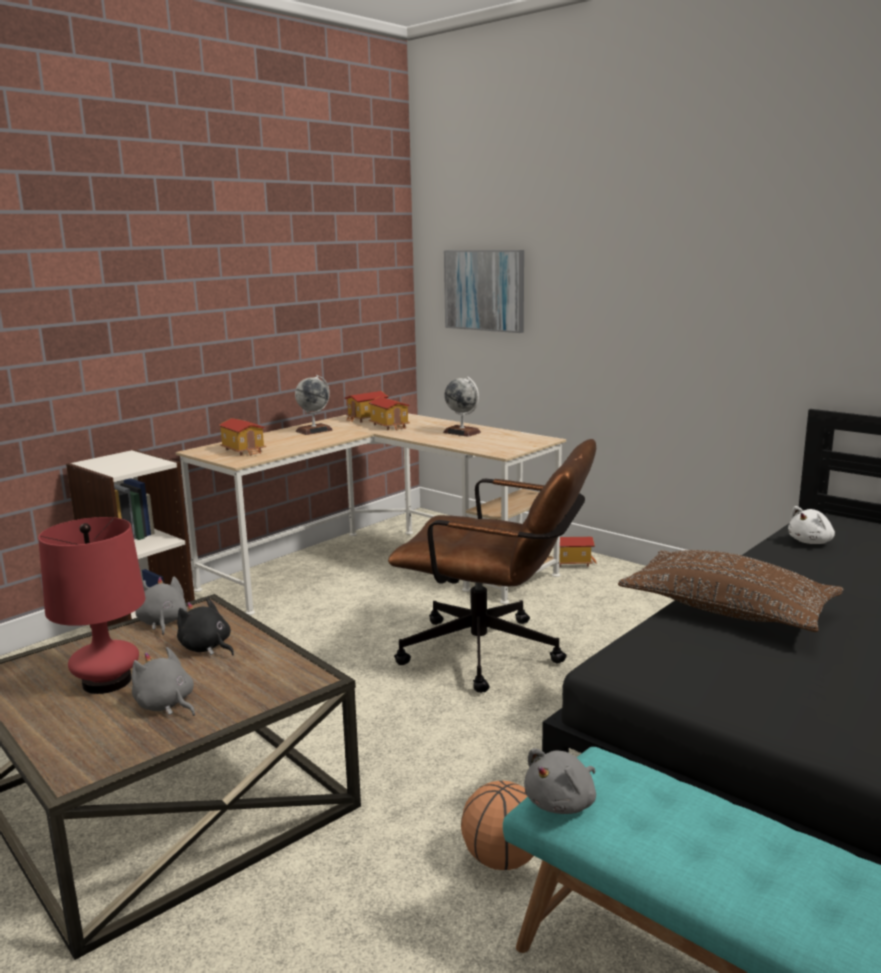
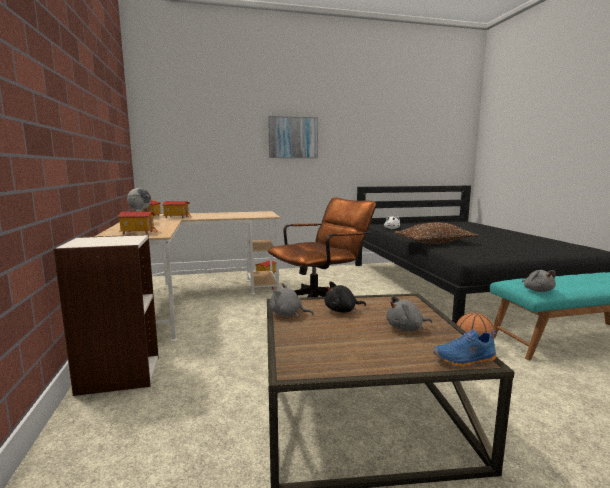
camera: 55 degrees left, 5 degrees down
red table lamp [38,517,145,694] -> none
globe [443,377,481,437] -> none
picture [444,250,524,333] -> picture moved to [268,116,318,158]
none -> blue shoe [433,329,496,367]

